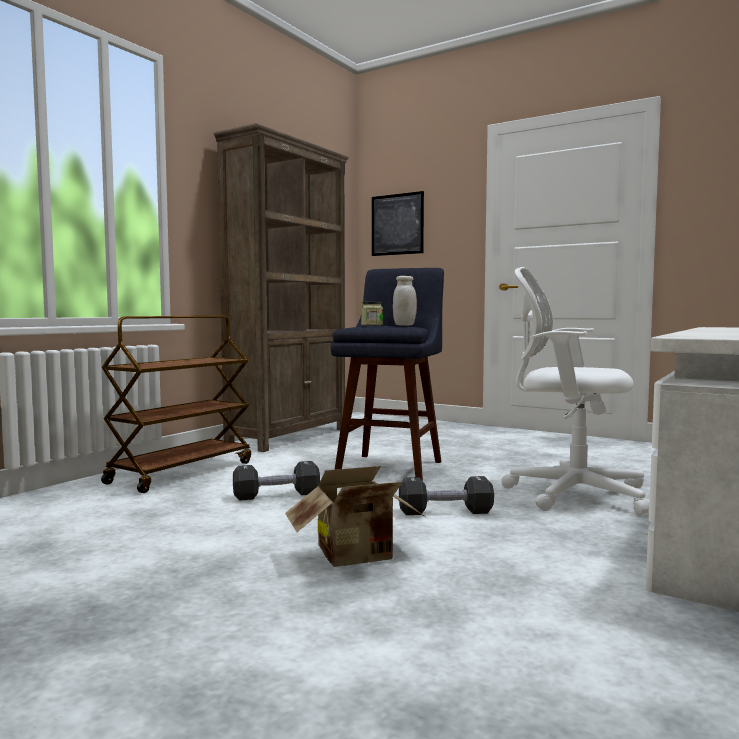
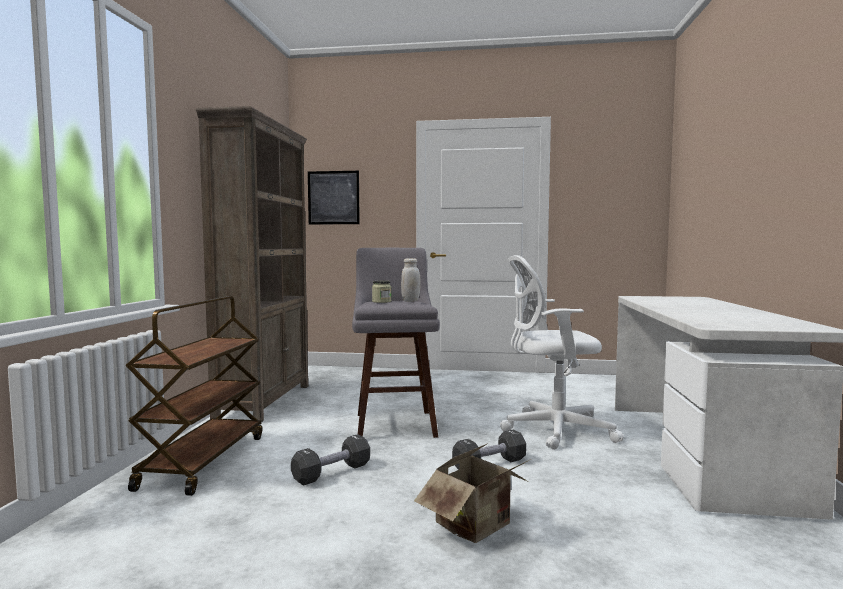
camera: 25 degrees left, 0 degrees up
blue stool [331,268,444,481] -> grey stool [352,248,440,438]

